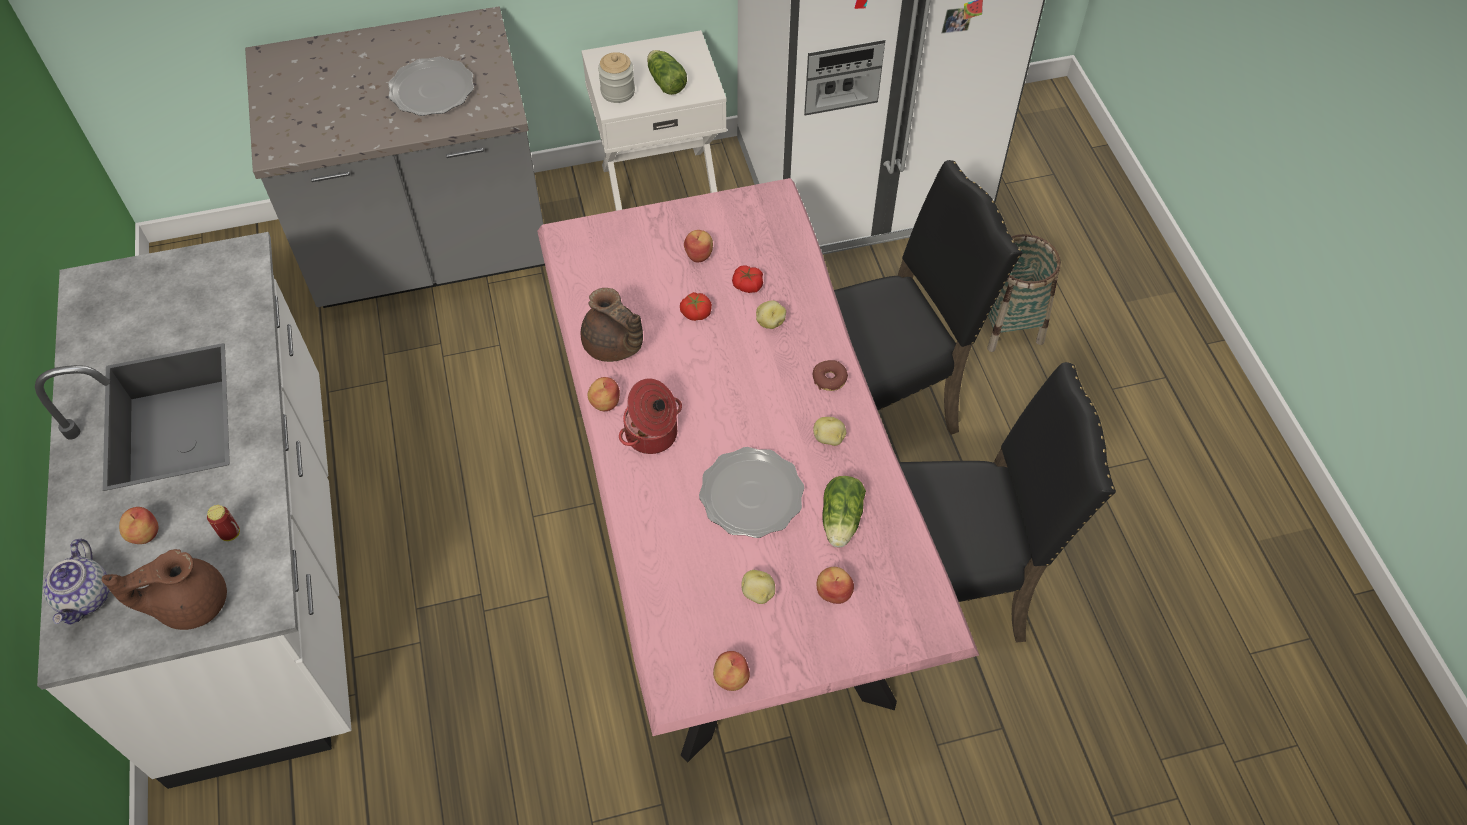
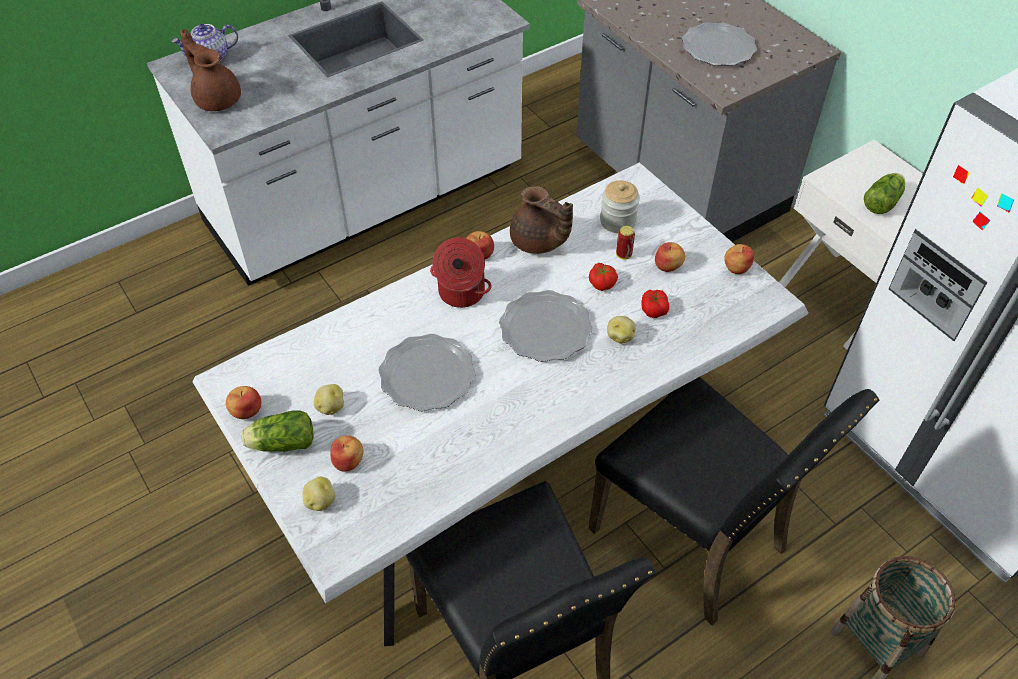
camera: 70 degrees right, 5 degrees down
apple [119,507,158,544] -> apple moved to [724,244,754,274]
can [207,505,240,541] -> can moved to [616,226,635,259]
pink dining table [537,178,979,762] -> white dining table [192,163,809,646]
brown teapot [581,288,643,362] -> brown teapot turned 75 degrees counterclockwise [510,186,573,254]
jar [598,52,635,103] -> jar moved to [600,181,640,233]
donut [813,360,848,391] -> none
potato [813,417,846,446] -> potato moved to [303,477,335,511]
lettuce [822,476,866,547] -> lettuce moved to [241,410,313,452]
none -> plate [499,290,593,362]

